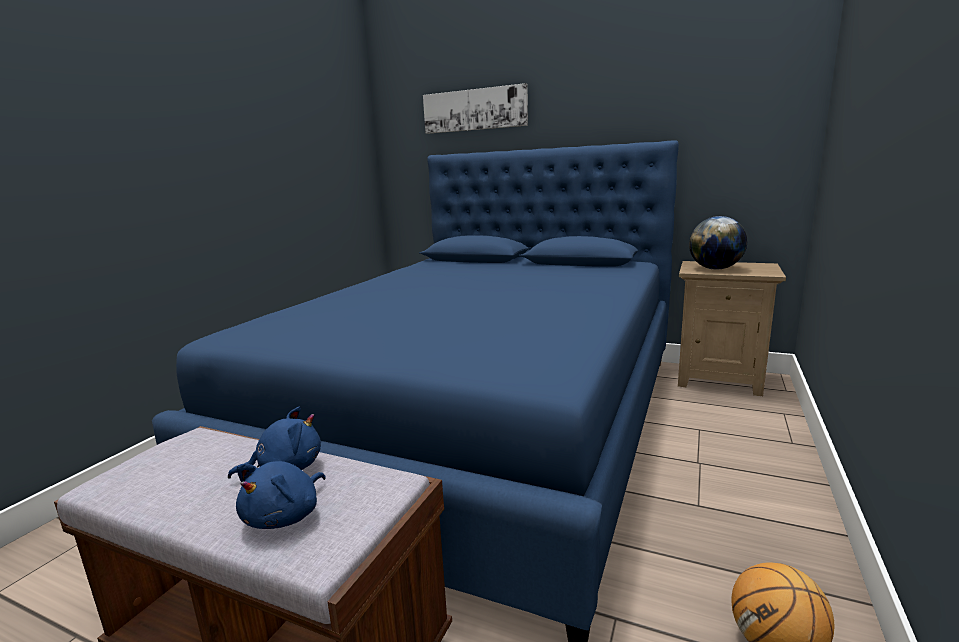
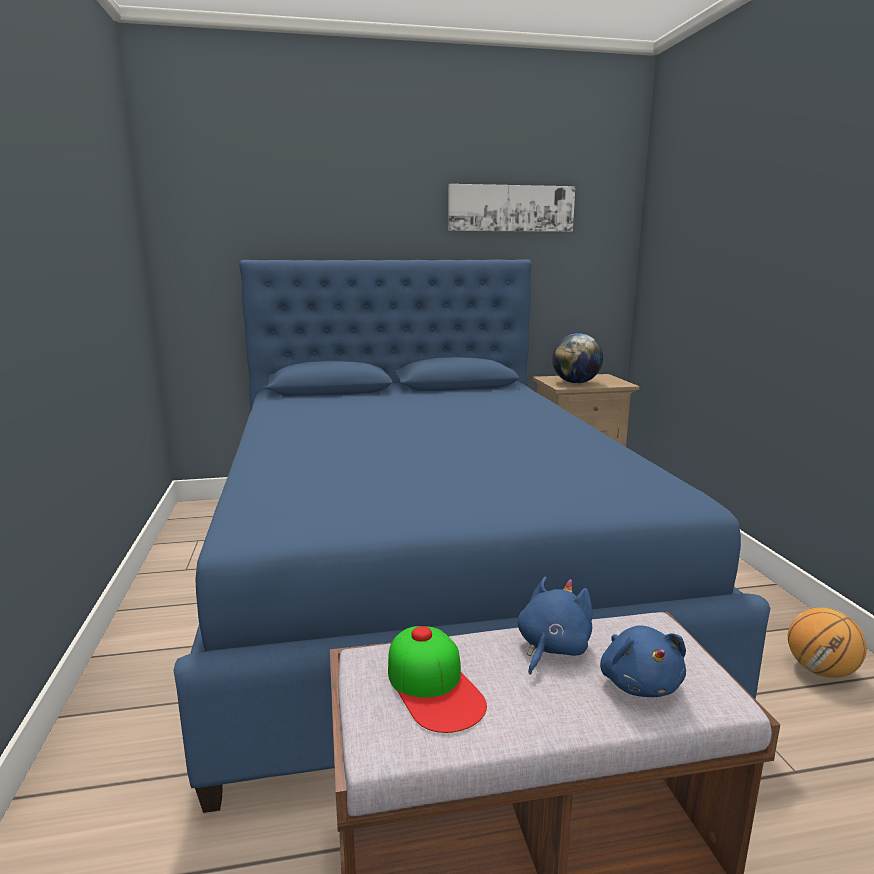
camera: 35 degrees left, 0 degrees up
picture [423,83,528,134] -> picture moved to [448,184,575,232]
none -> cap [388,626,487,733]

